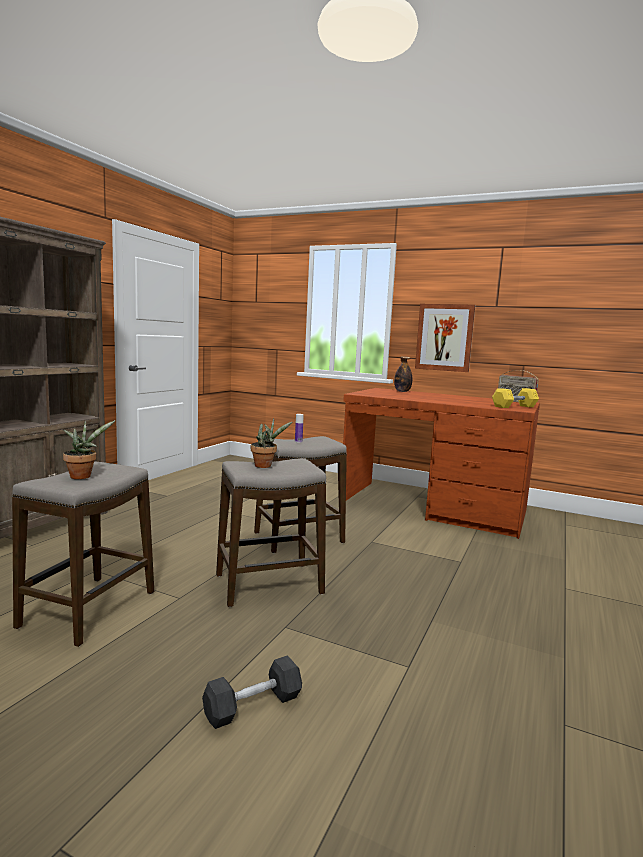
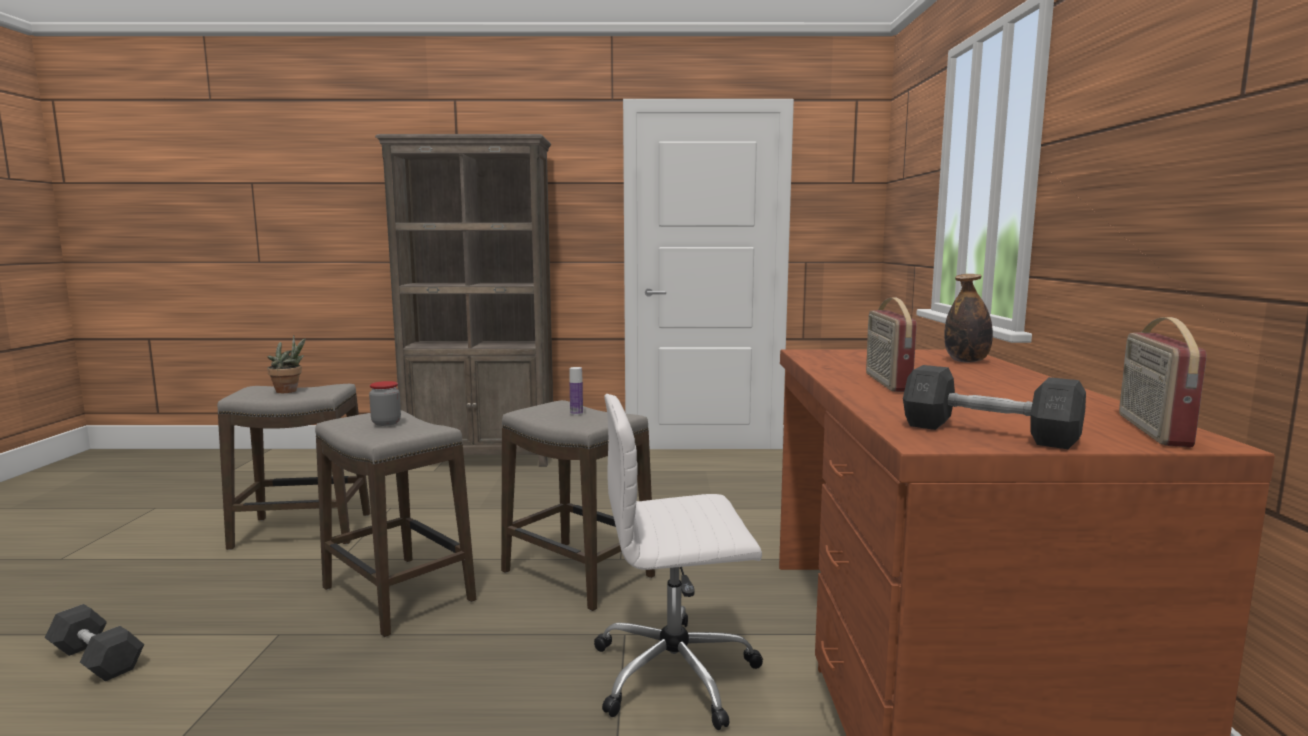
camera: 65 degrees right, 0 degrees up
potted plant [251,418,292,468] -> jar [369,381,401,426]
picture [415,304,475,372] -> none
yellow dumbbell [492,388,539,408] -> grey dumbbell [903,365,1086,449]
none -> white office chair [594,394,763,730]
none -> radio [866,298,917,392]

